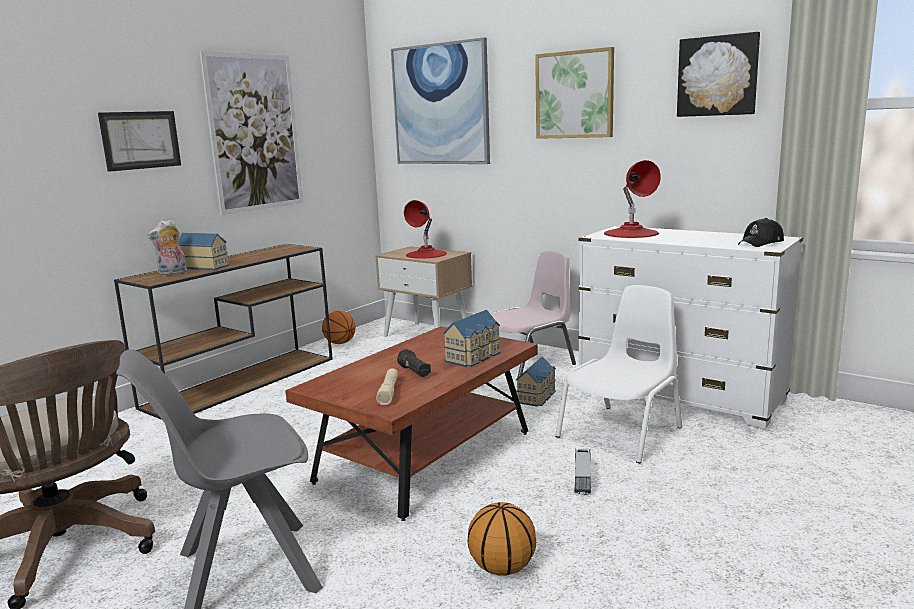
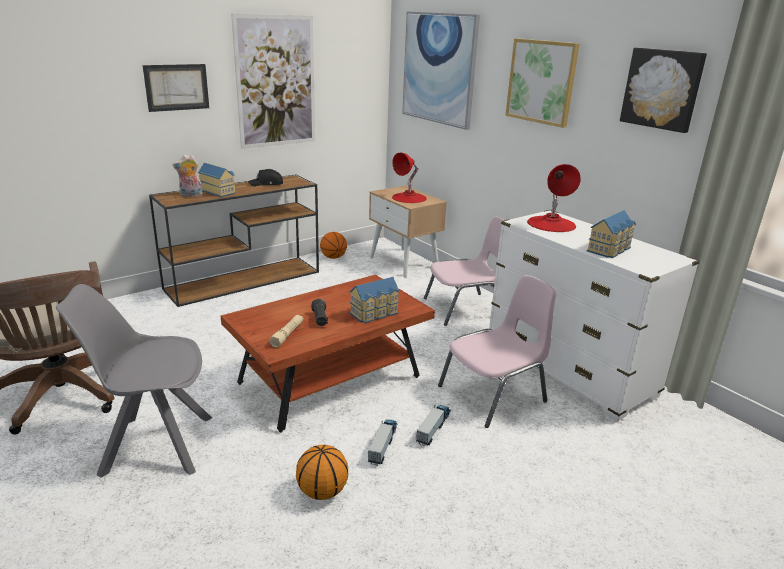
camera: 15 degrees right, 10 degrees up
toy house [516,356,556,406] -> toy house moved to [587,210,636,258]
white chair [555,285,682,463] -> pink chair [438,275,556,428]
black cap [738,218,784,247] -> black cap moved to [248,169,283,186]
none -> toy truck [368,419,398,465]

